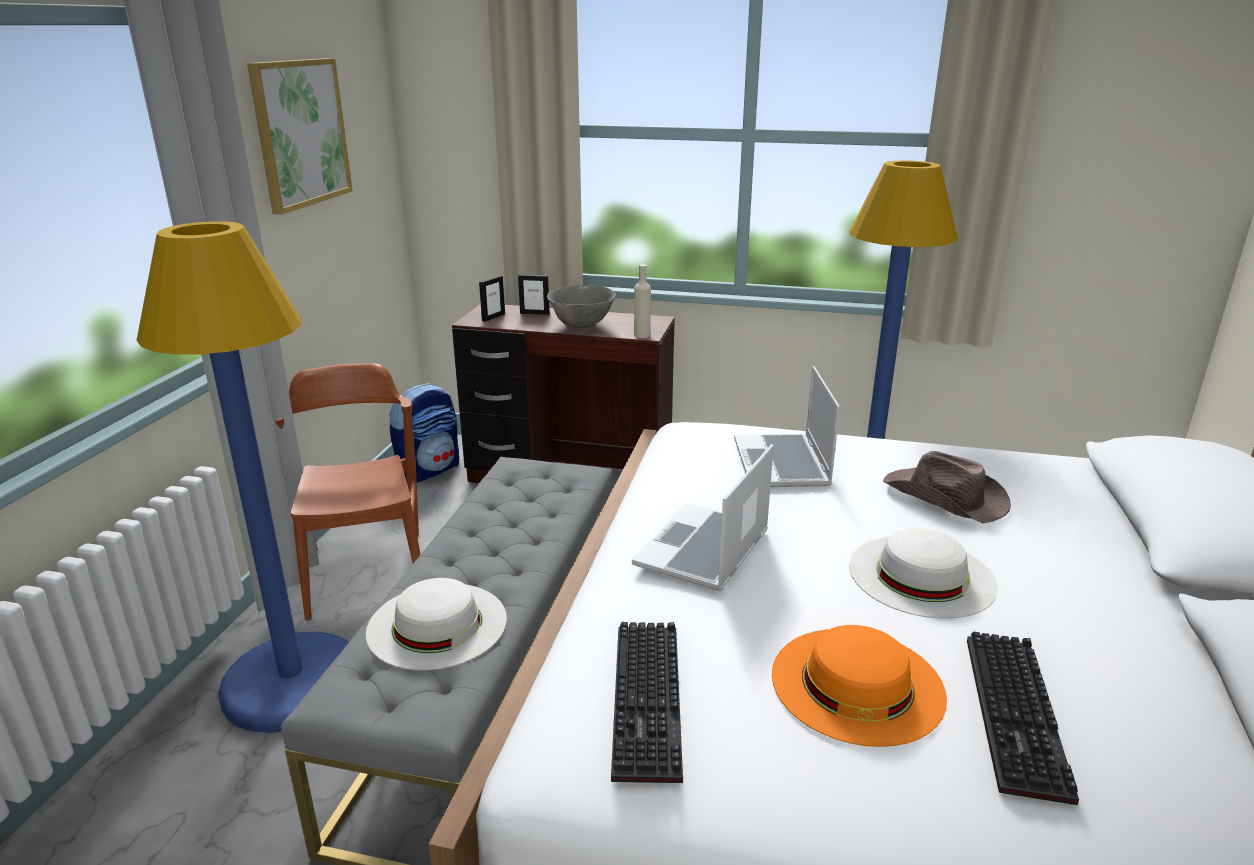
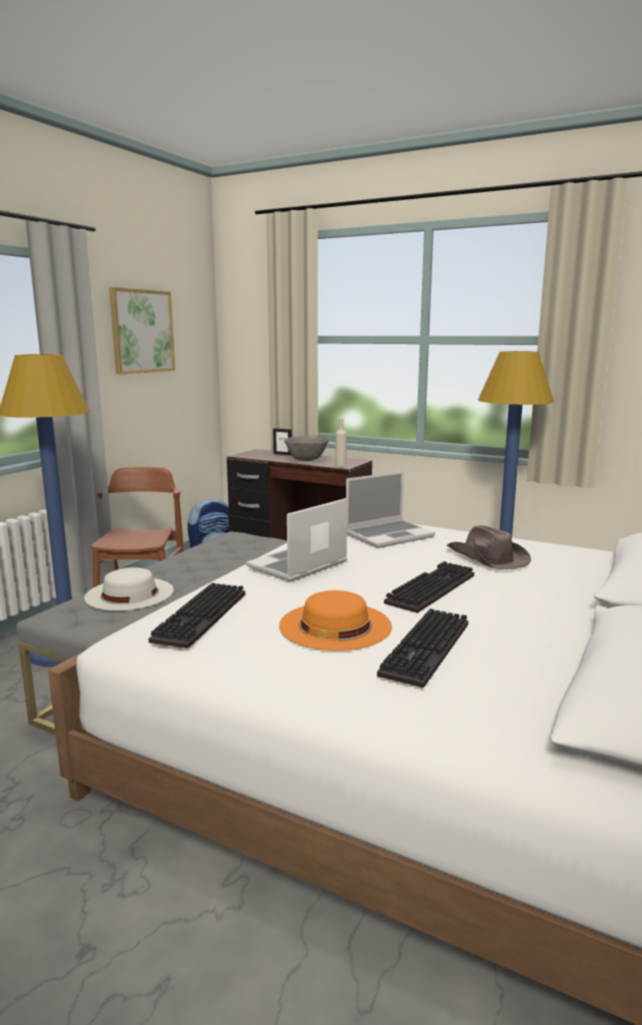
camera: 15 degrees right, 10 degrees down
picture frame [479,275,505,322] -> none
laptop [734,366,840,487] -> laptop turned 135 degrees counterclockwise [346,471,435,548]
white hat [849,528,998,618] -> keyboard [384,561,474,613]

